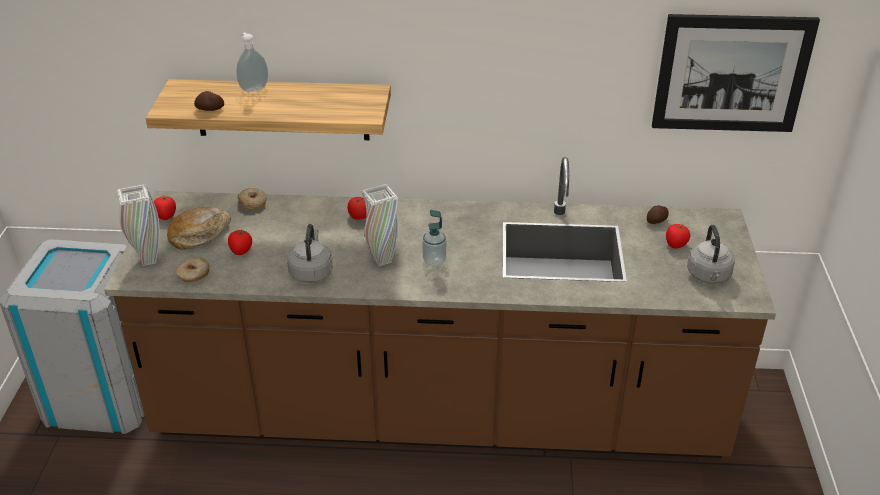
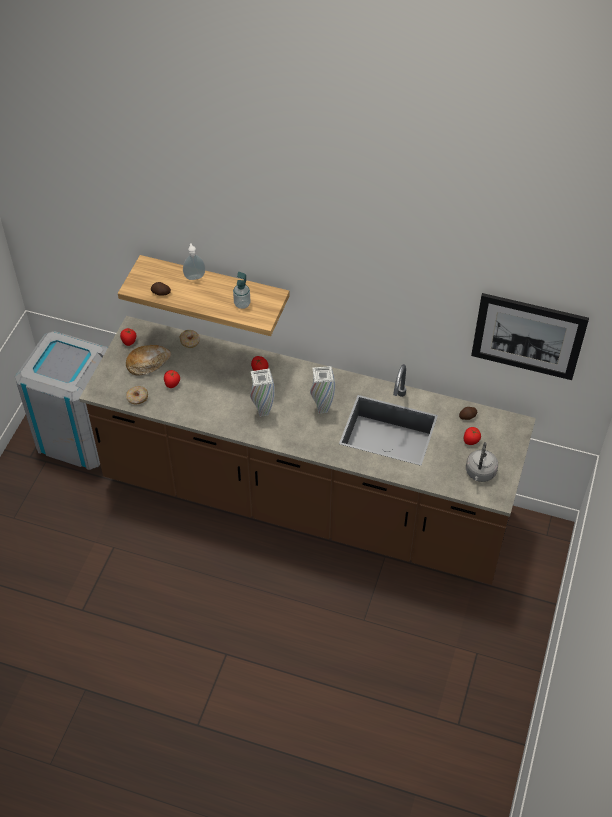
camera: 15 degrees right, 15 degrees up
white vase [118,184,160,266] -> white vase moved to [310,366,335,414]
grey kettle [287,224,333,283] -> none
soap dispenser [422,210,446,266] -> soap dispenser moved to [233,272,251,309]

